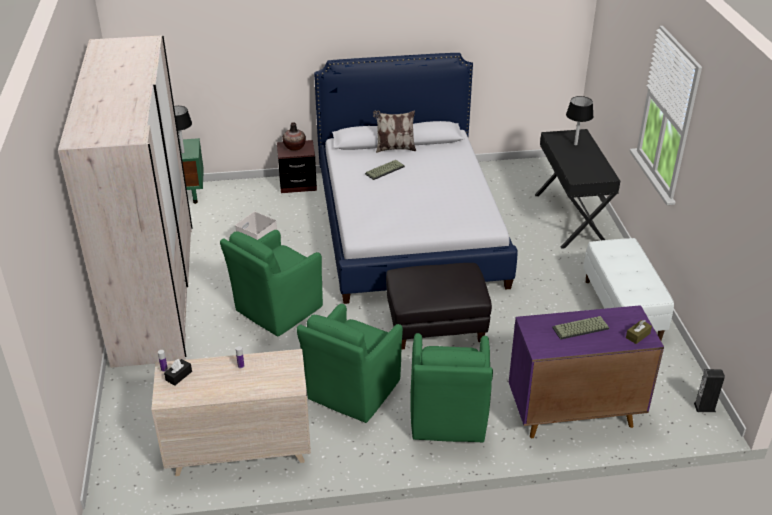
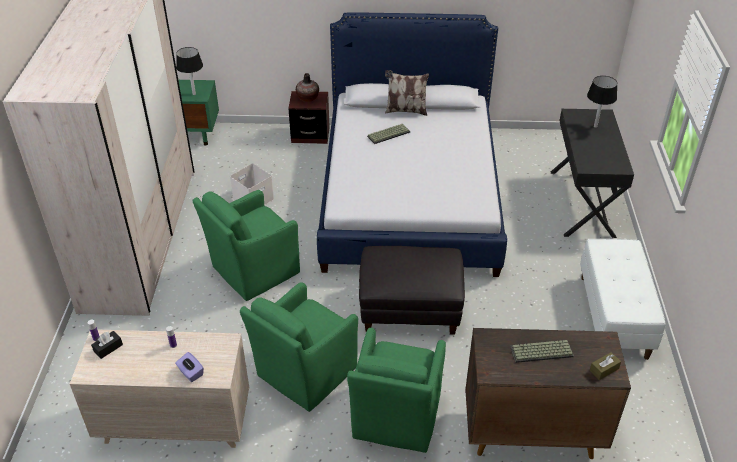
camera: 10 degrees right, 5 degrees up
purple cabinet [509,305,664,438] -> brown cabinet [465,328,631,459]
speaker [694,369,725,412] -> none
none -> purple tissue box [175,352,204,382]

